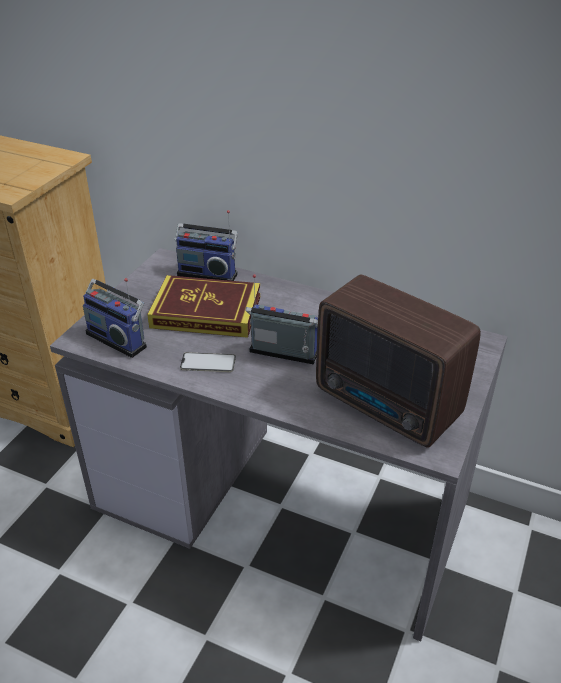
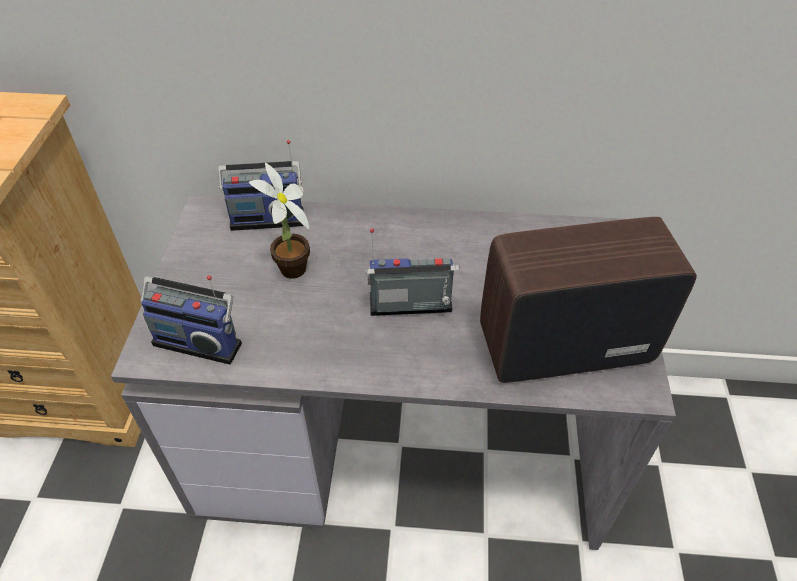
camera: 20 degrees left, 10 degrees up
book [147,275,260,338] -> potted plant [249,162,310,279]
phone [180,352,236,372] -> none
radio [316,274,481,448] -> radio turned 150 degrees clockwise [480,217,697,383]

